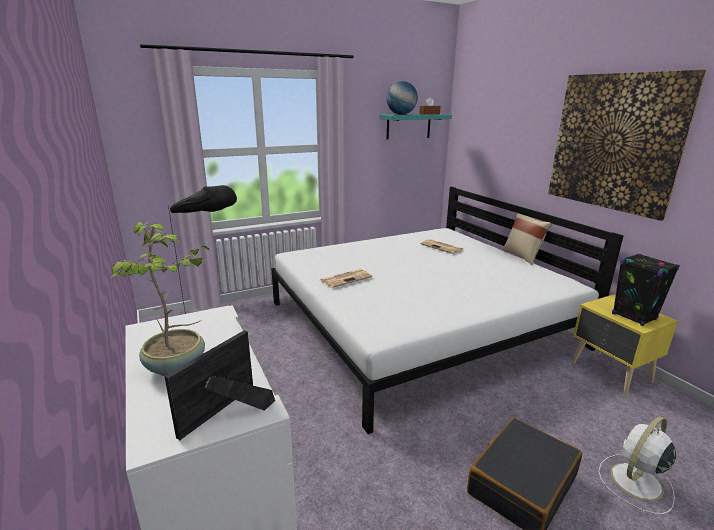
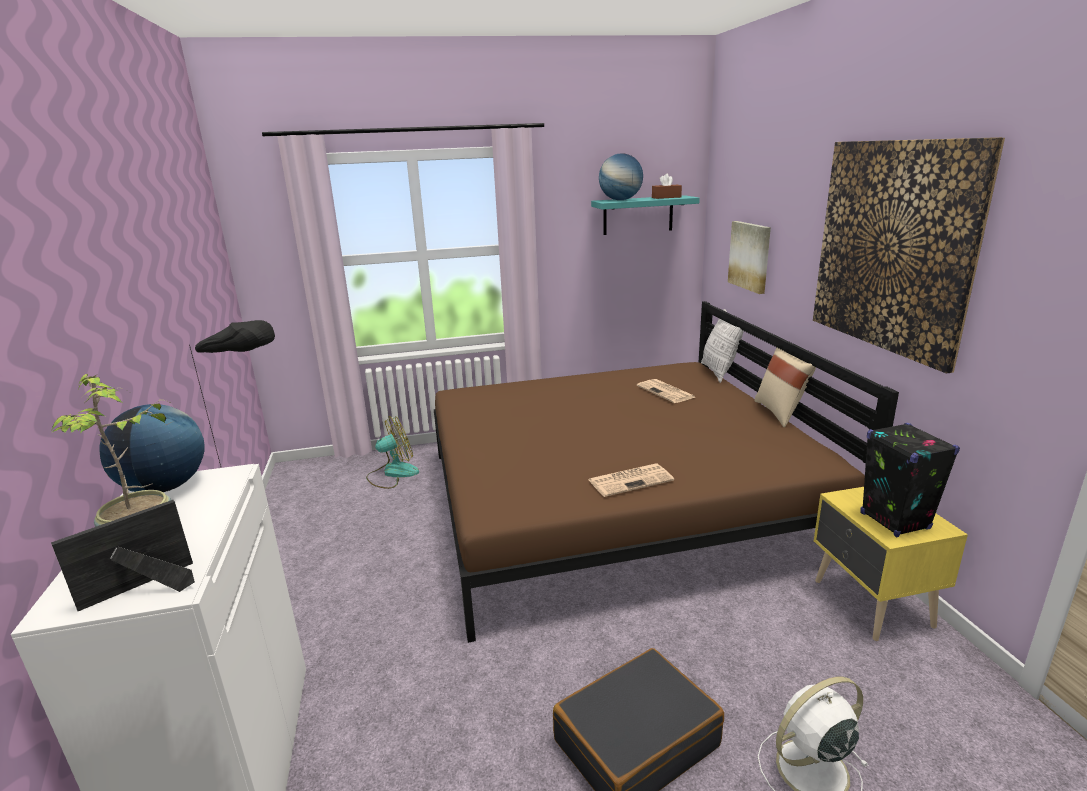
camera: 15 degrees right, 0 degrees up
white bed [271,187,624,434] -> brown bed [434,301,899,643]
newspaper [320,269,372,288] -> newspaper moved to [588,464,674,497]
none -> globe [100,404,205,492]
none -> fan [366,416,419,489]
none -> pillow [701,309,744,383]
none -> picture [728,221,771,294]

